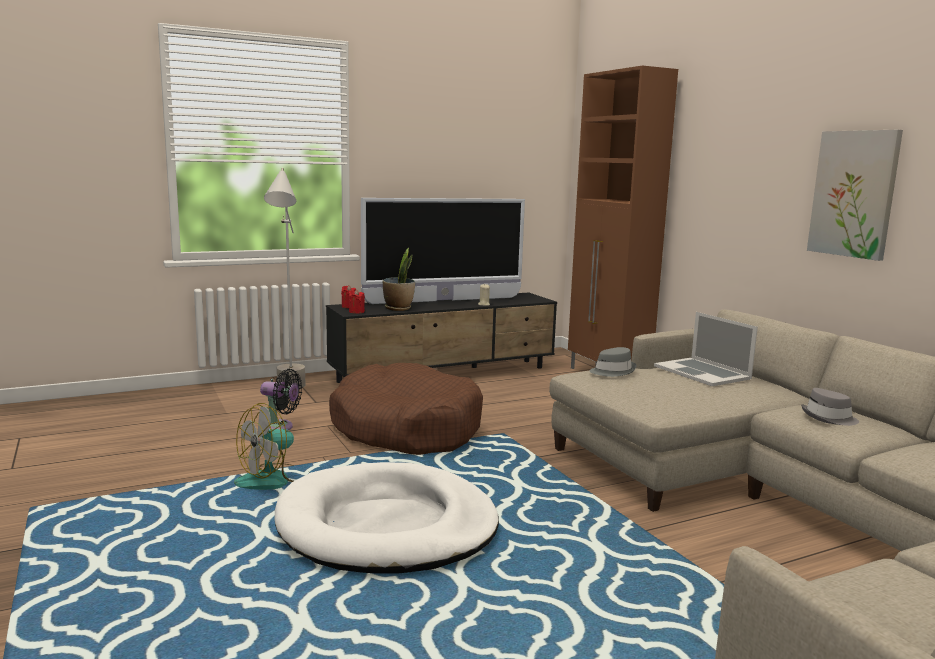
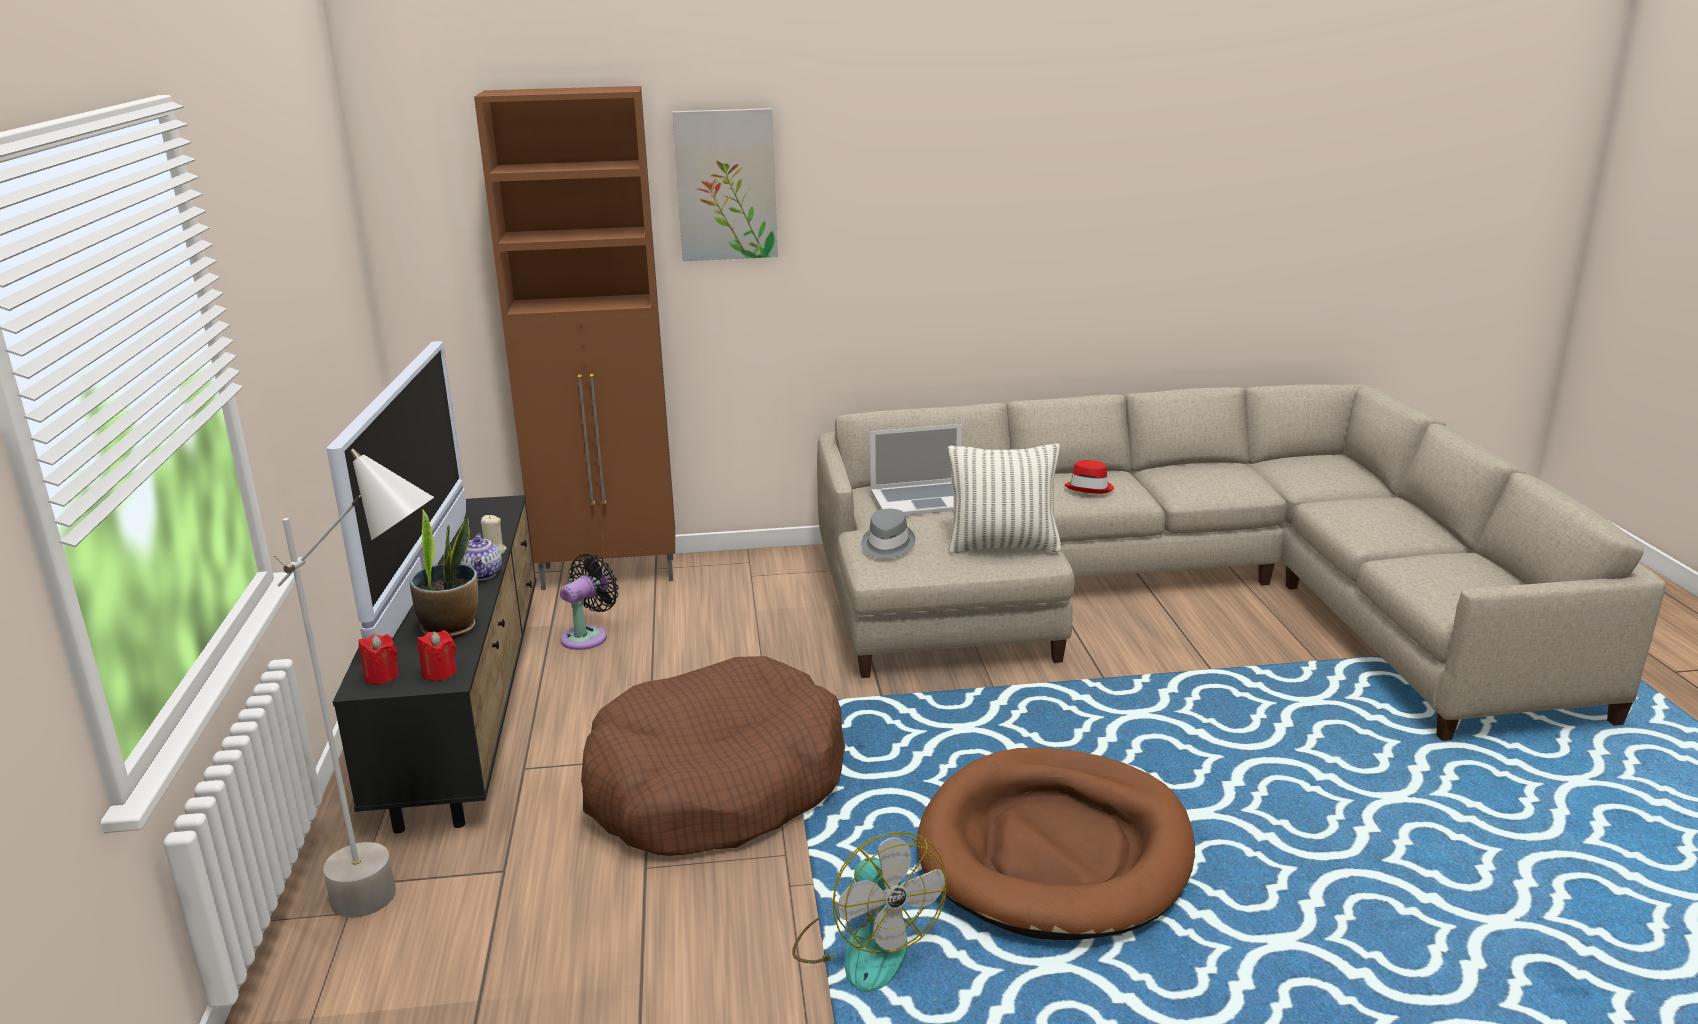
camera: 70 degrees left, 10 degrees up
black fan [260,369,302,430] -> black fan moved to [560,553,619,650]
white dog bed [275,462,499,573] -> brown dog bed [917,748,1195,940]
grey hat [801,388,859,426] -> red hat [1064,460,1114,494]
picture [807,130,903,261] -> picture moved to [672,108,778,261]
none -> teapot [460,534,502,581]
none -> pillow [947,444,1062,554]

